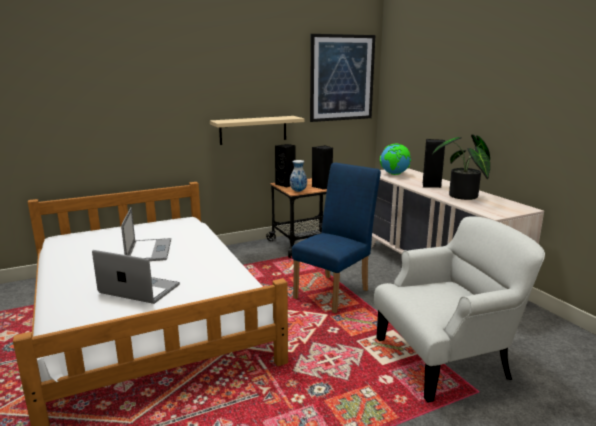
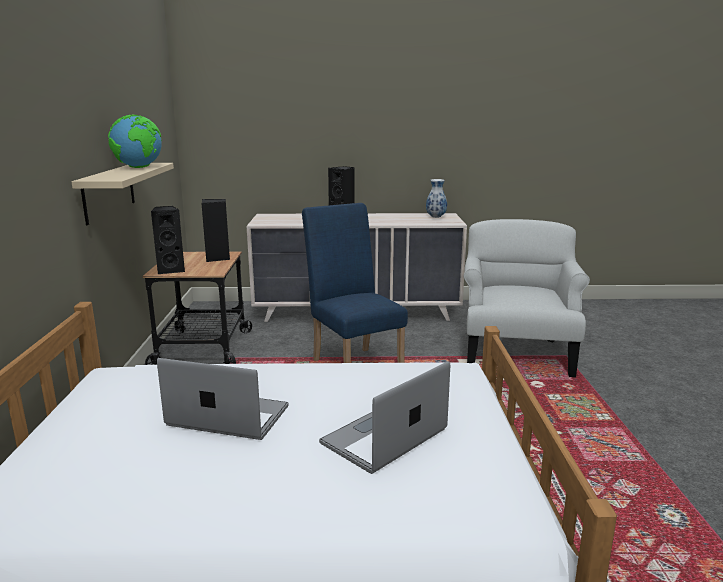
camera: 65 degrees left, 0 degrees up
vase [290,160,307,192] -> vase moved to [426,179,447,218]
picture [310,34,375,122] -> none
globe [380,144,411,175] -> globe moved to [108,115,162,168]
potted plant [432,135,490,200] -> none

